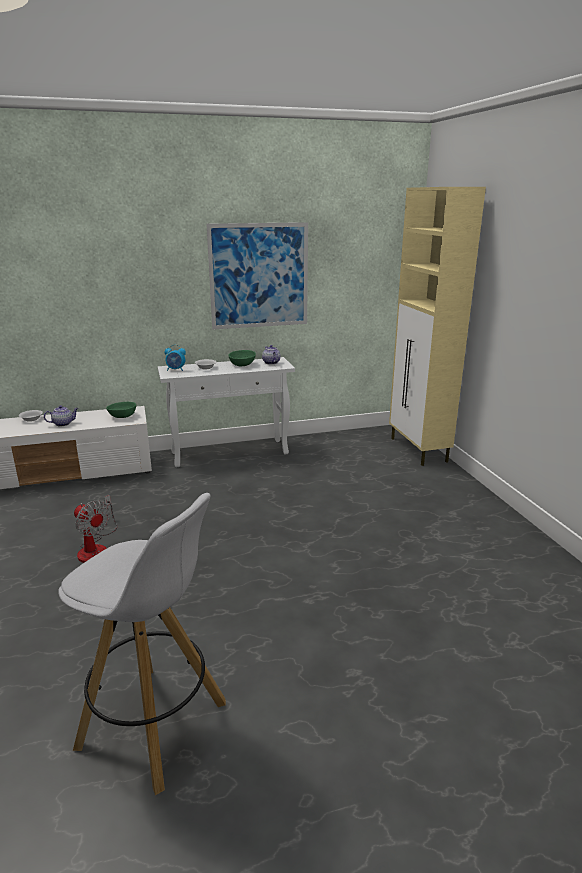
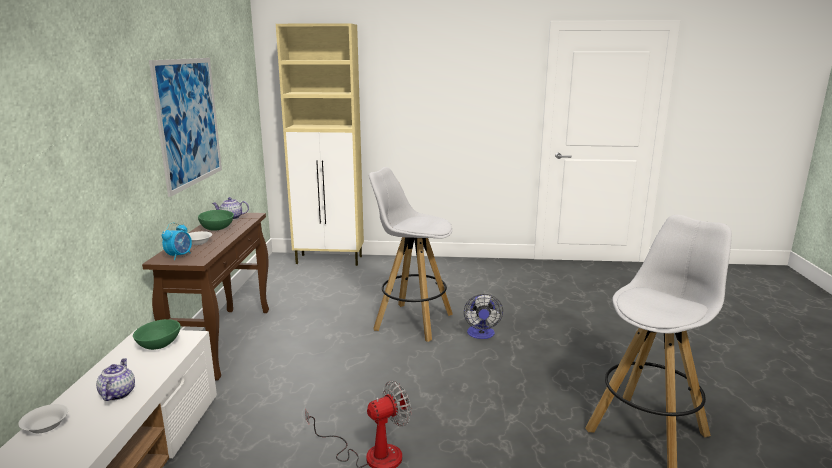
camera: 70 degrees left, 5 degrees down
white console table [158,357,295,468] -> brown console table [142,213,269,381]
none -> white stool [369,167,453,342]
none -> fan [464,294,503,339]

